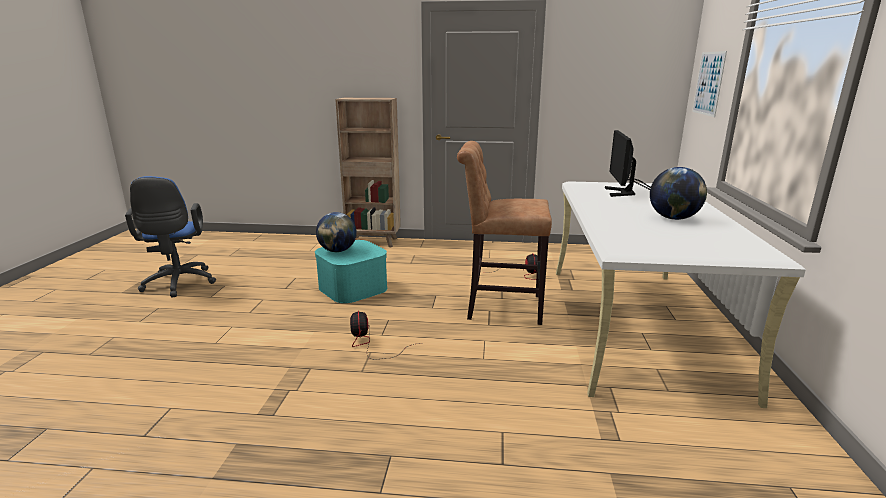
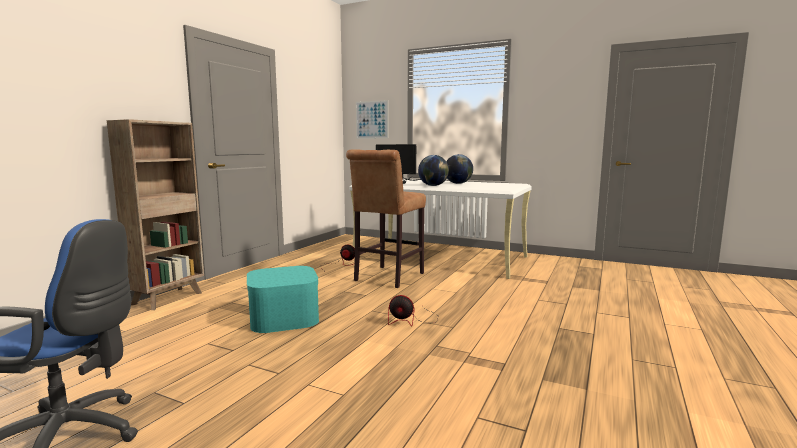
camera: 70 degrees left, 10 degrees down
globe [316,212,357,252] -> globe moved to [418,155,449,186]

